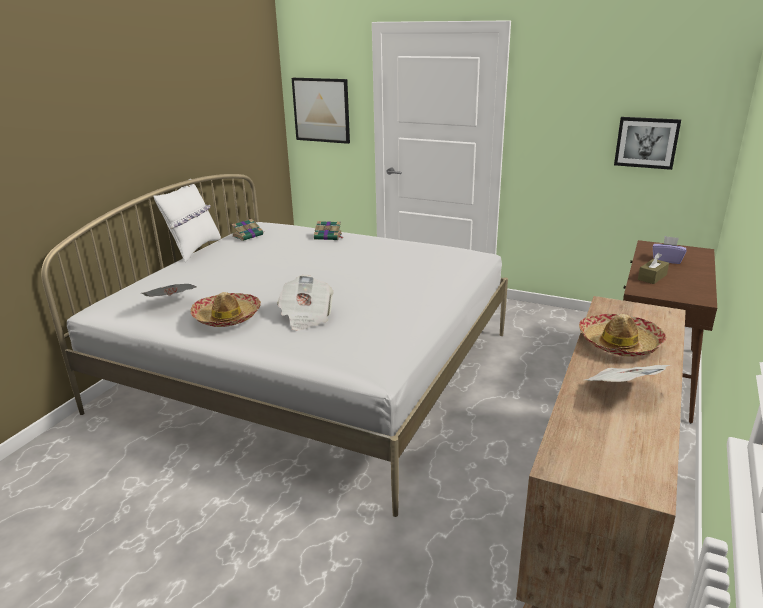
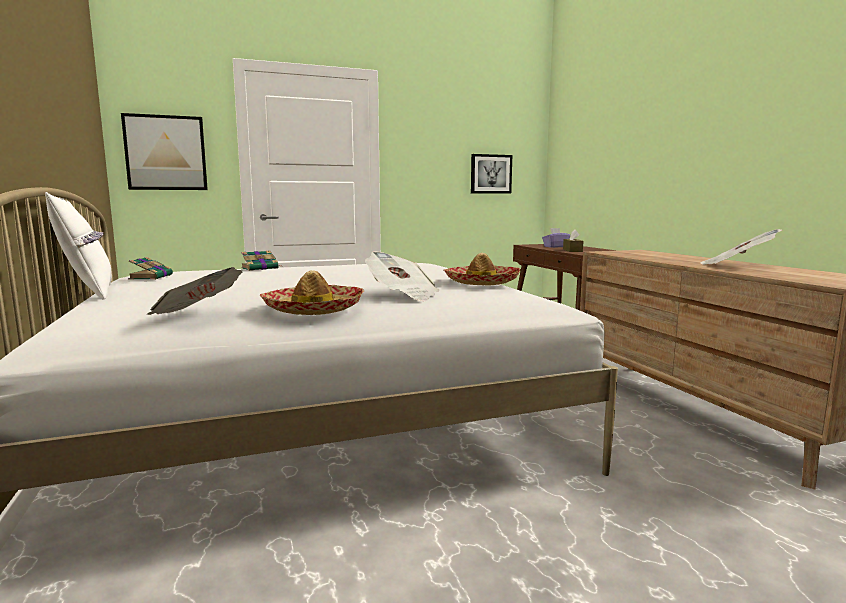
camera: 45 degrees left, 15 degrees down
hat [579,314,666,357] -> hat moved to [444,253,521,285]

